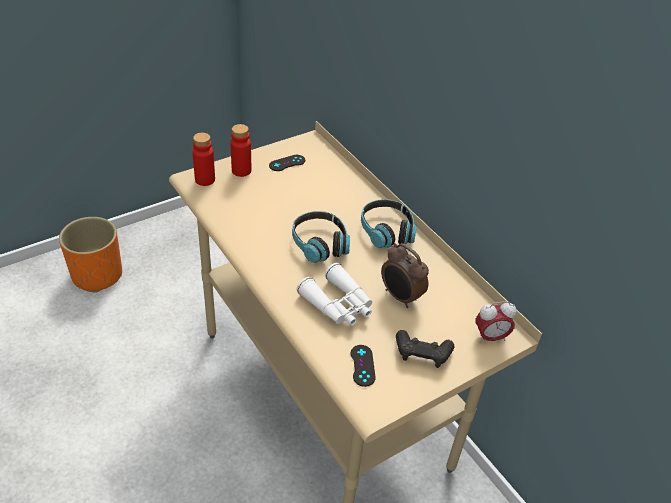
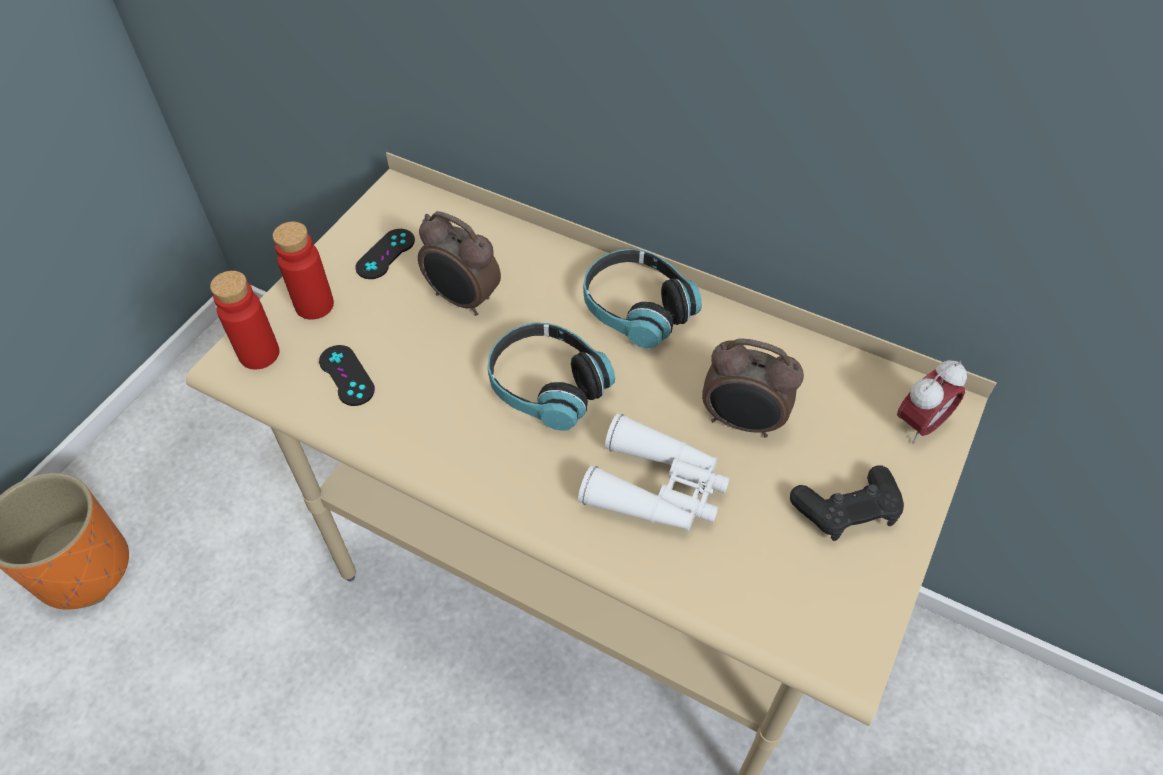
camera: 25 degrees left, 10 degrees up
black game controller [351,345,376,387] -> black game controller moved to [319,345,375,406]
none -> alarm clock [418,211,501,316]

